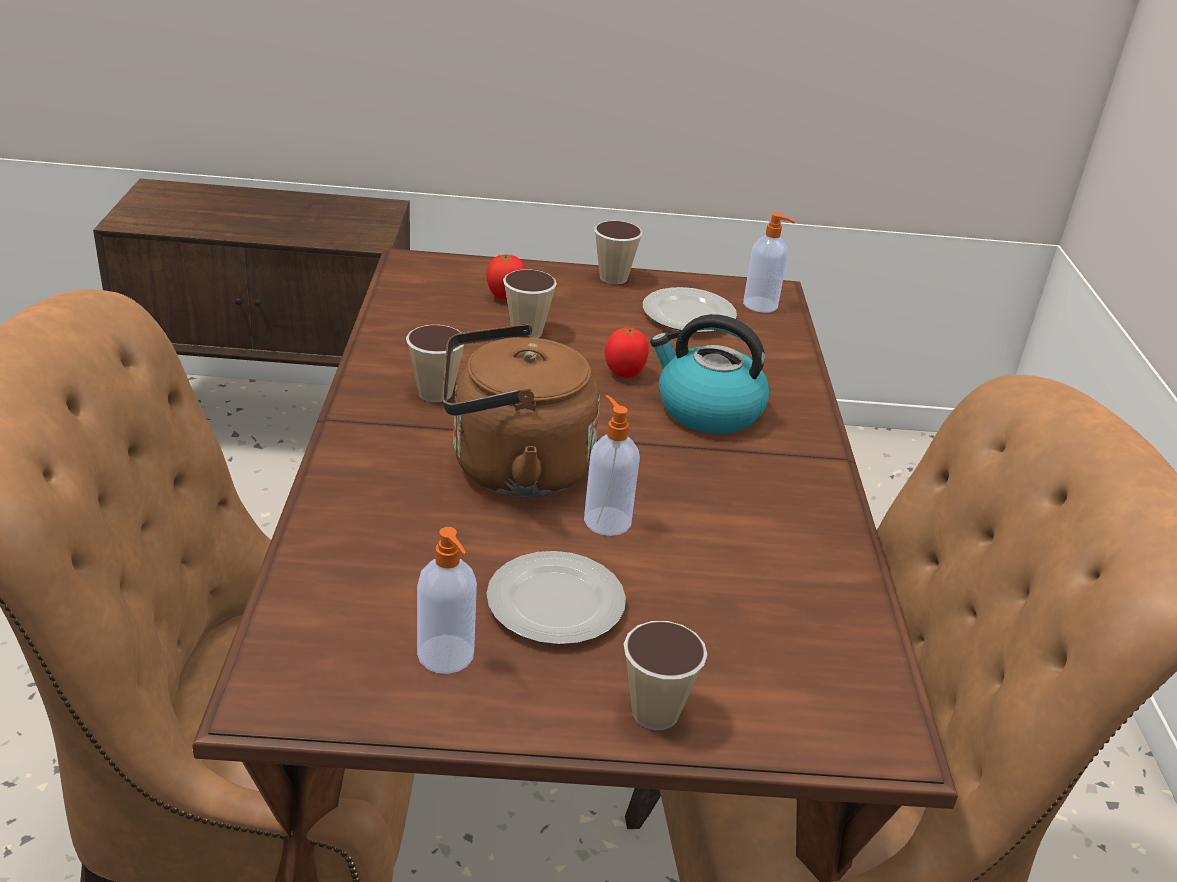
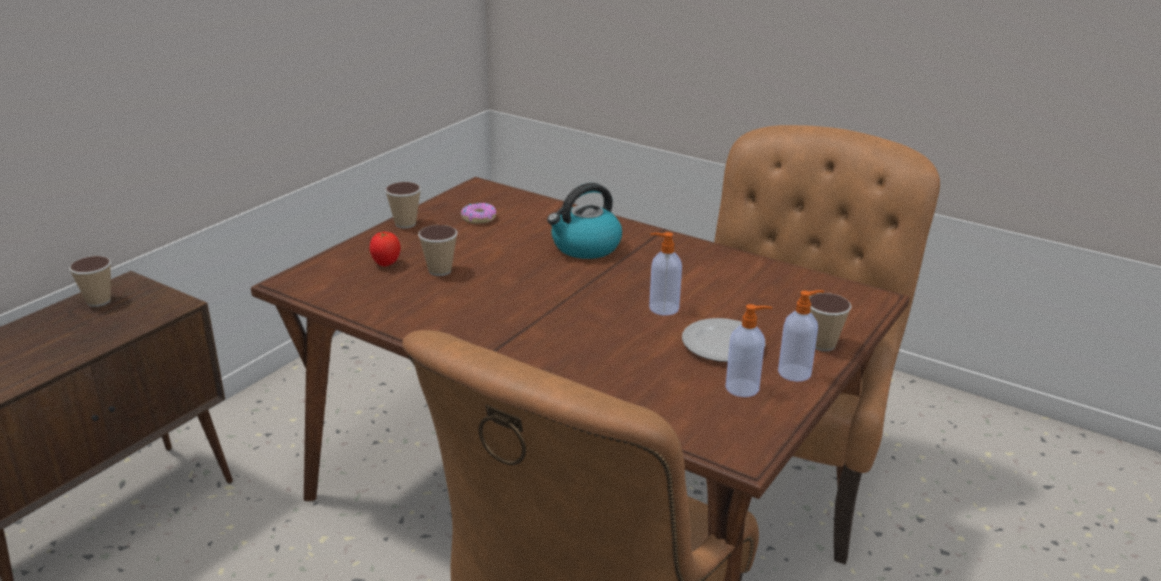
camera: 55 degrees left, 5 degrees down
cup [406,325,464,402] -> cup moved to [69,256,111,307]
brown kettle [442,324,600,498] -> none
tomato [605,327,649,378] -> none
plate [643,287,737,333] -> donut [461,203,496,224]
soap dispenser [743,212,795,313] -> soap dispenser moved to [778,290,824,382]

